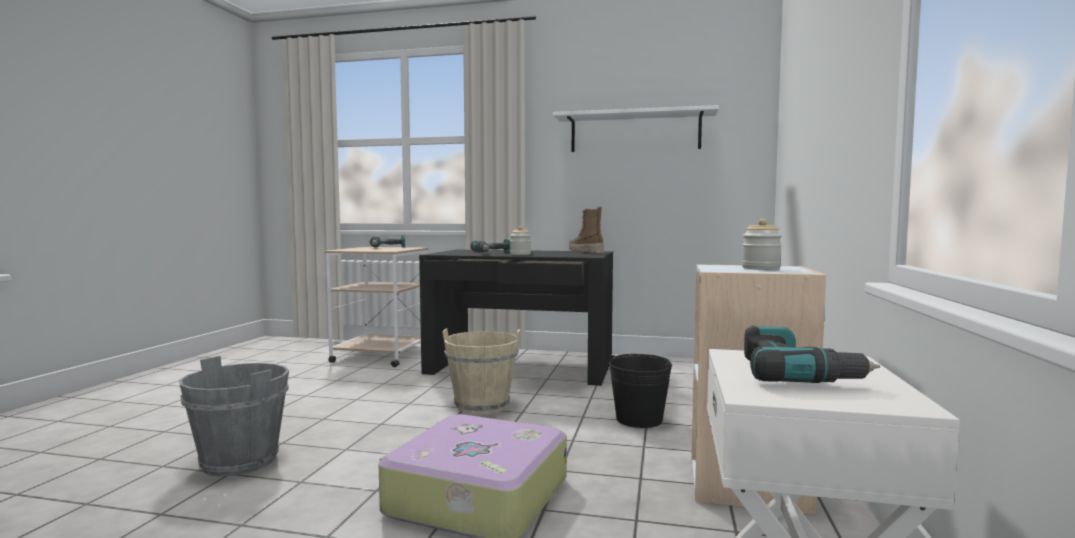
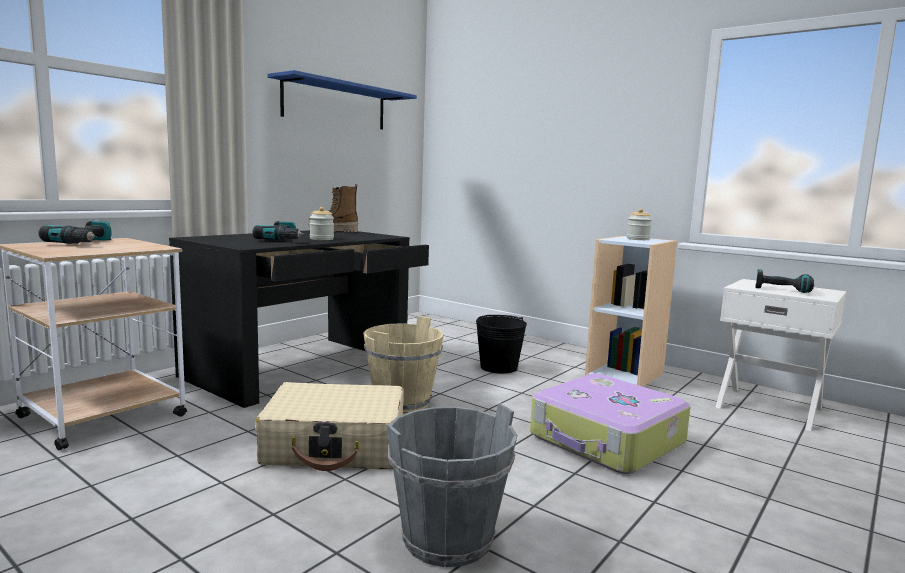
camera: 65 degrees left, 5 degrees up
white shelf [553,105,719,152] -> blue shelf [268,70,417,129]
none -> beige suitcase [255,382,404,471]

